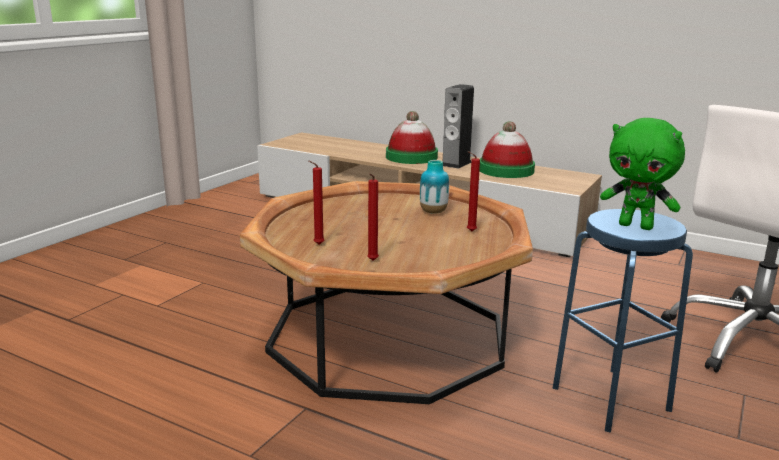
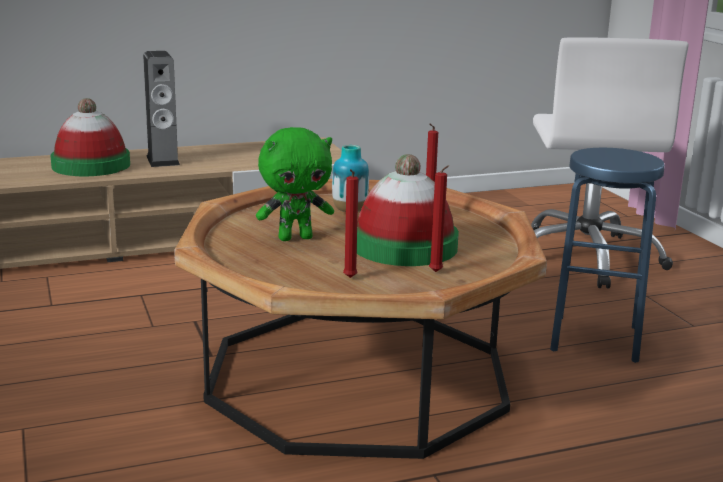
camera: 50 degrees left, 0 degrees up
hat [479,121,535,178] -> hat moved to [357,154,459,266]
green plush toy [600,118,685,230] -> green plush toy moved to [256,127,334,241]

